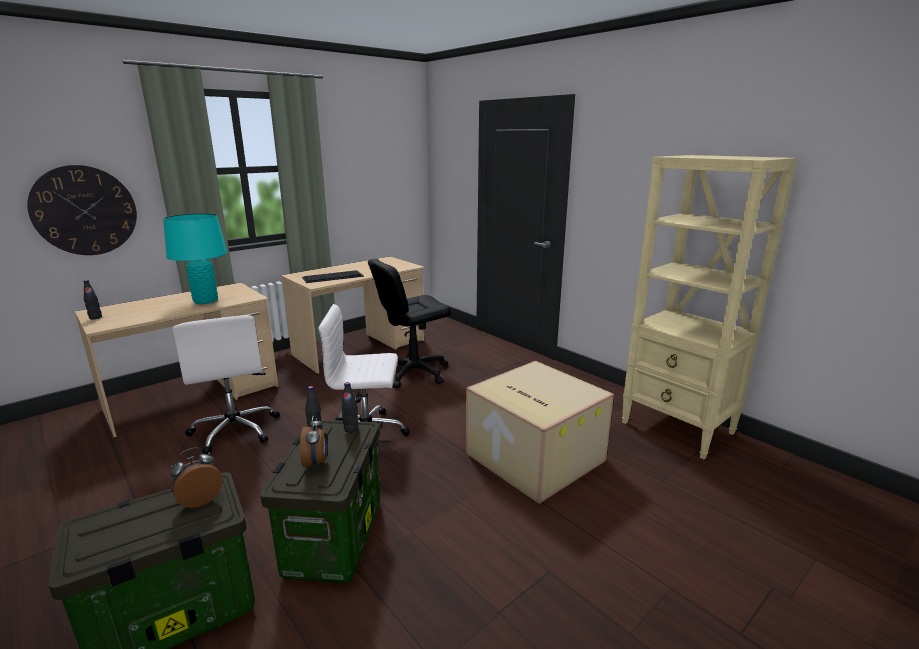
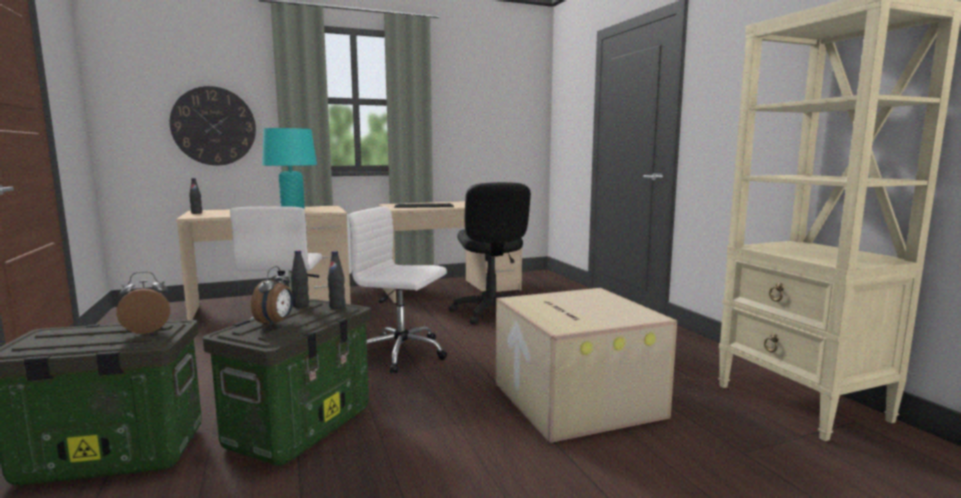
camera: 20 degrees right, 10 degrees down
black office chair [368,259,451,388] -> black office chair turned 90 degrees counterclockwise [449,182,531,325]

